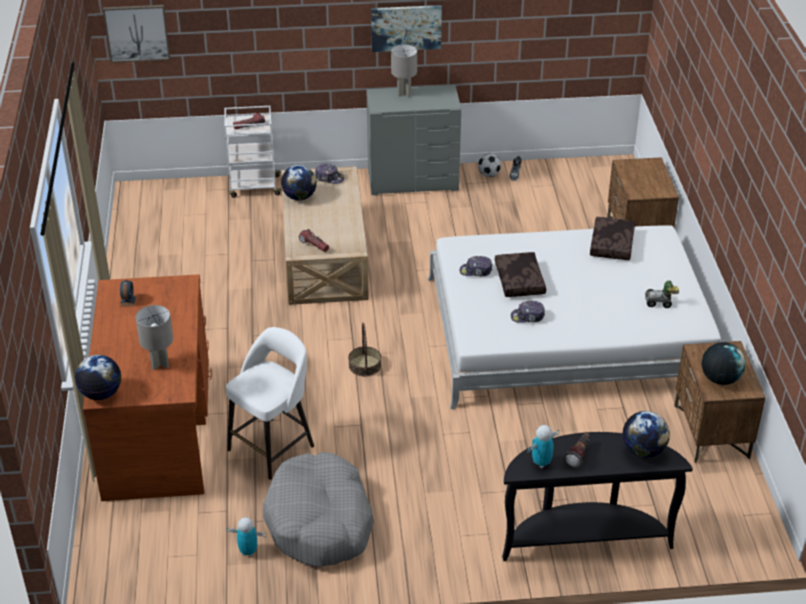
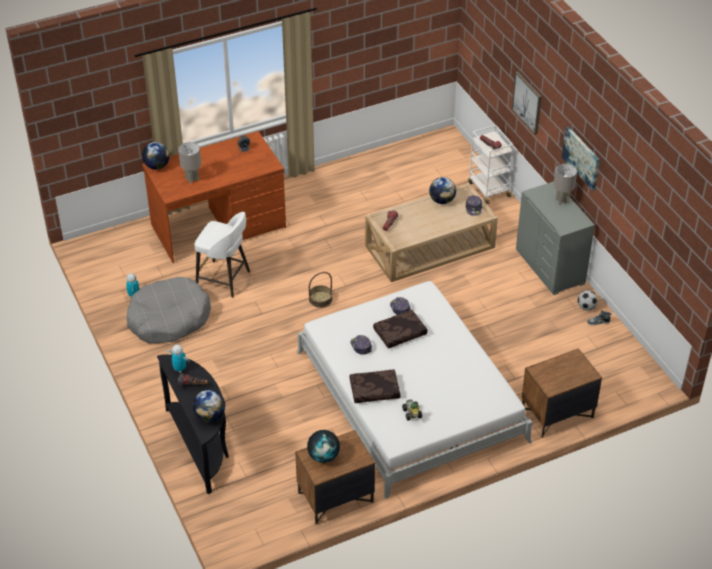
camera: 70 degrees right, 5 degrees up
picture [103,5,170,63] -> picture moved to [512,72,542,135]
brown pillow [590,217,635,260] -> brown pillow moved to [349,370,401,403]

